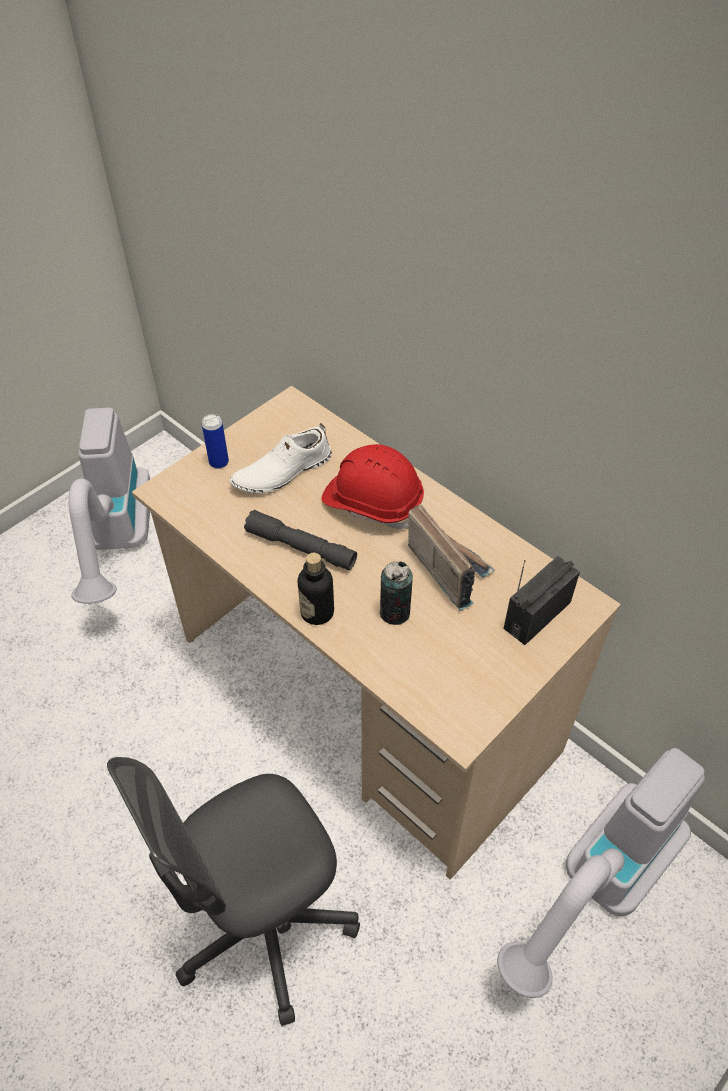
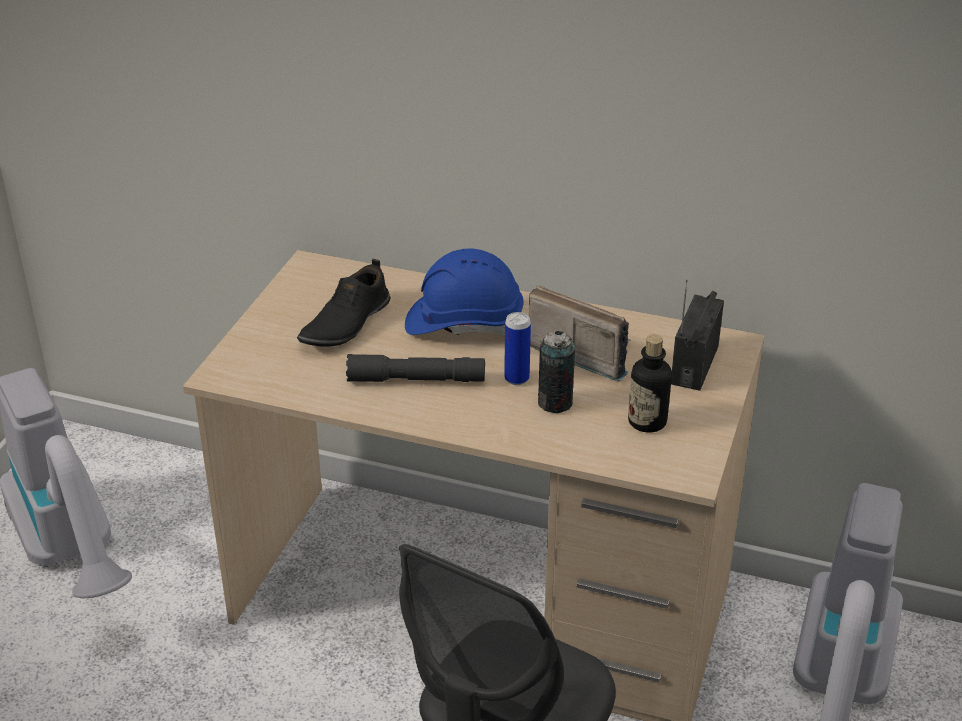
camera: 25 degrees left, 15 degrees down
can [202,414,229,469] -> can moved to [504,312,531,385]
white shoe [229,423,332,493] -> black shoe [297,259,391,347]
bottle [298,553,334,625] -> bottle moved to [628,334,672,433]
red hard hat [321,444,424,529] -> blue hard hat [405,248,523,336]

